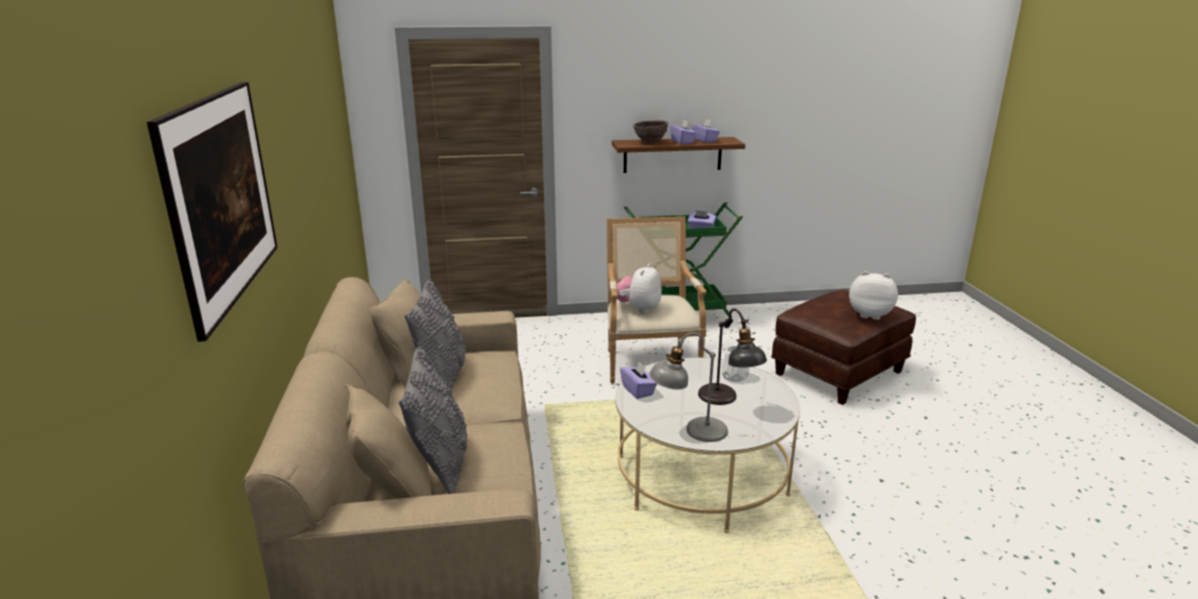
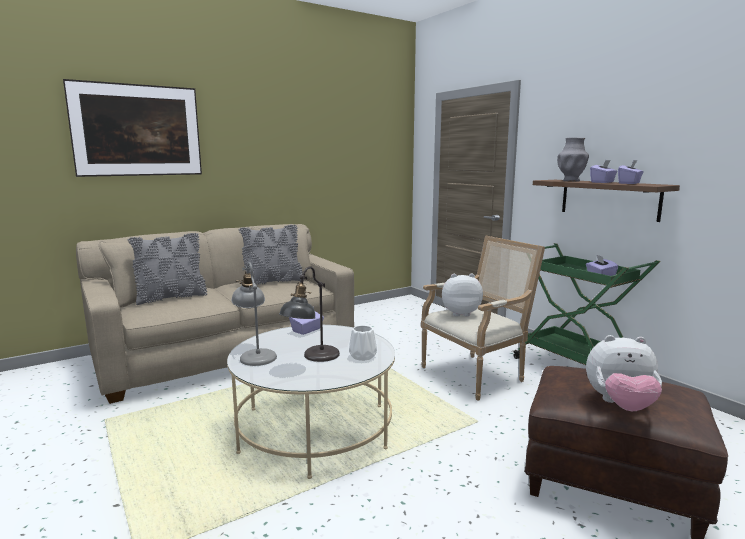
camera: 65 degrees right, 10 degrees down
brown bowl [633,120,668,144] -> grey vase [557,137,589,182]
plush toy [849,271,898,320] -> plush toy turned 105 degrees clockwise [586,335,662,411]

